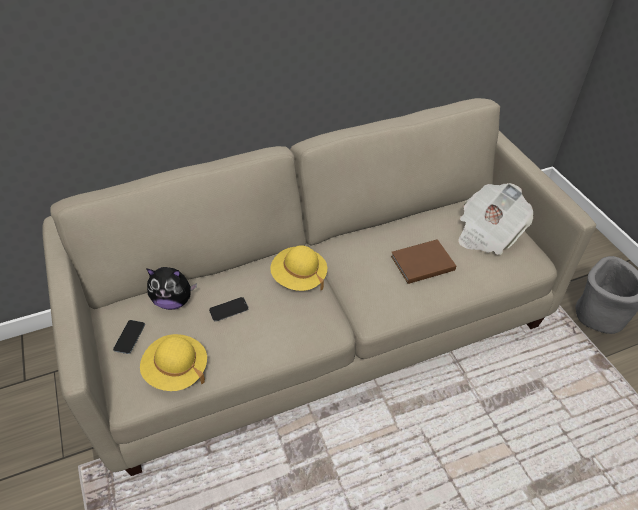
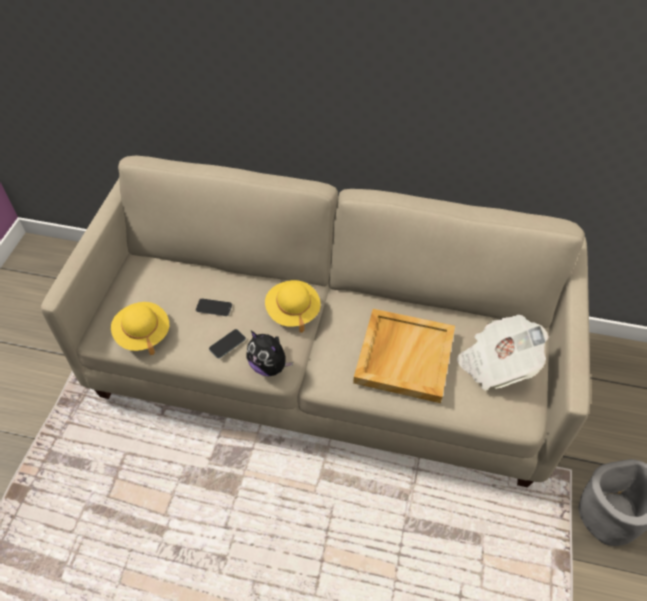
camera: 35 degrees right, 5 degrees up
phone [113,320,145,354] -> phone moved to [209,329,246,358]
plush toy [146,267,197,310] -> plush toy moved to [246,331,293,376]
brown book [391,239,456,284] -> beige tray [353,309,455,403]

